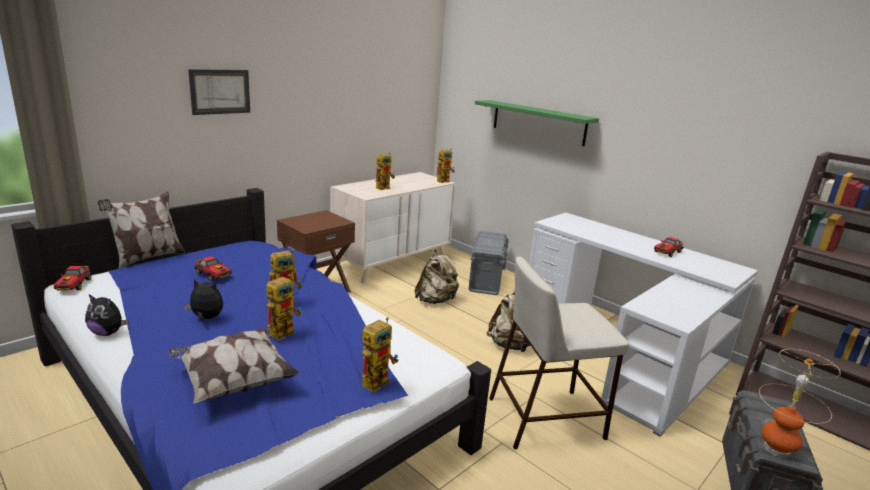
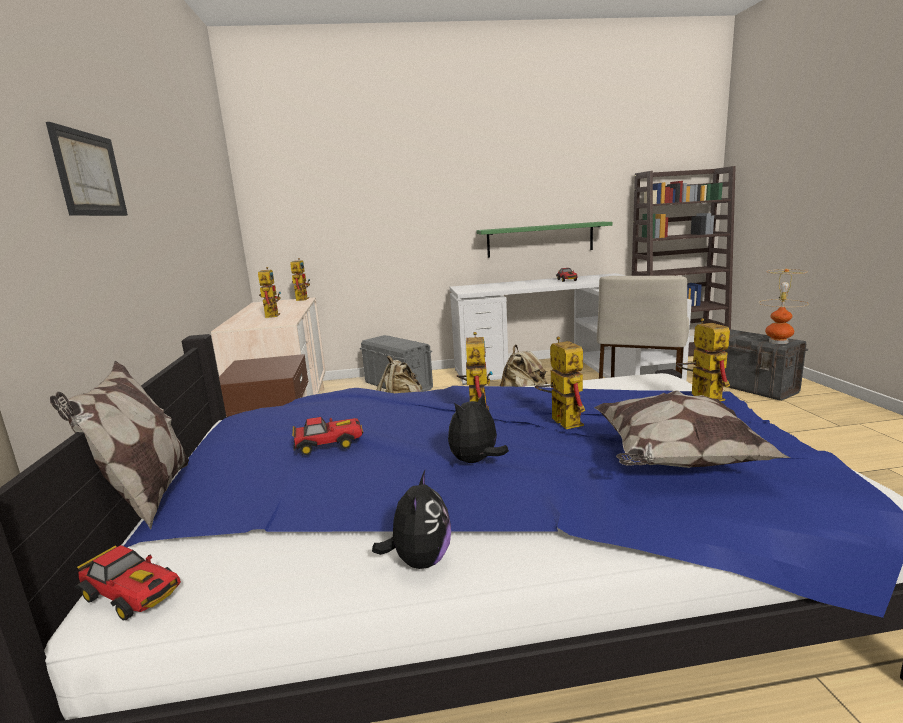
camera: 50 degrees left, 5 degrees down
plush toy [85,294,128,336] -> plush toy turned 45 degrees counterclockwise [372,471,451,569]
green shelf [475,100,599,146] -> green shelf moved to [476,222,612,258]

